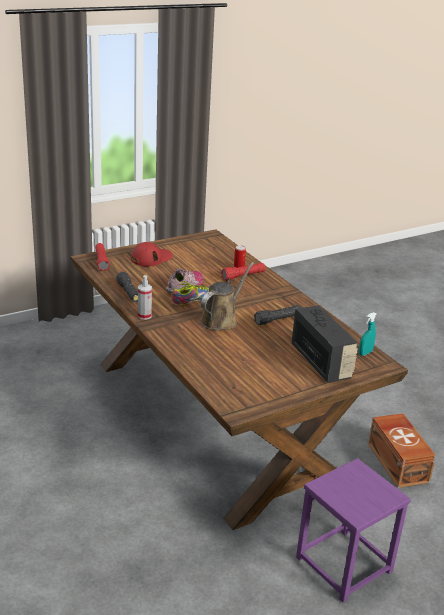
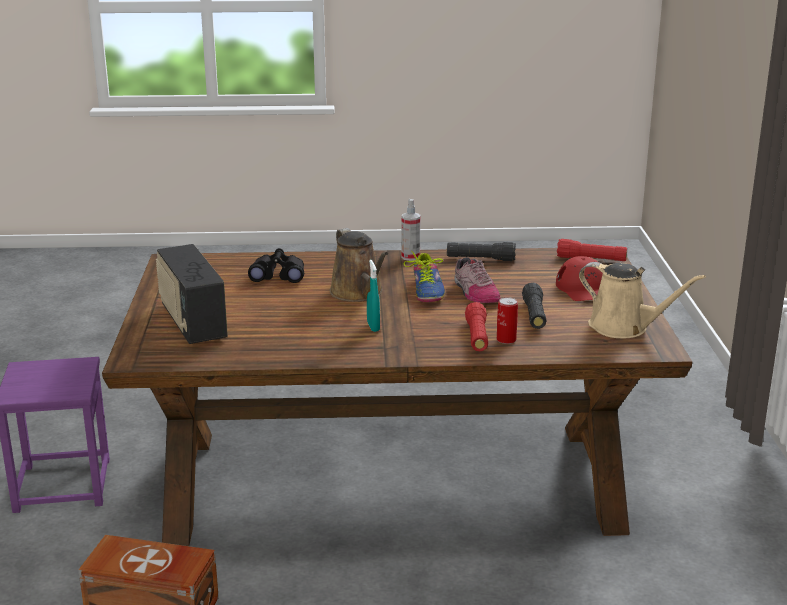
camera: 120 degrees right, 5 degrees down
black flashlight [254,305,302,325] -> black flashlight moved to [522,283,546,329]
radio [292,305,358,383] -> radio turned 60 degrees clockwise [156,244,228,344]
turquoise spray bottle [359,312,376,356] -> turquoise spray bottle moved to [367,260,380,332]
none -> black binoculars [248,248,304,283]
none -> beige watering can [579,262,706,339]

